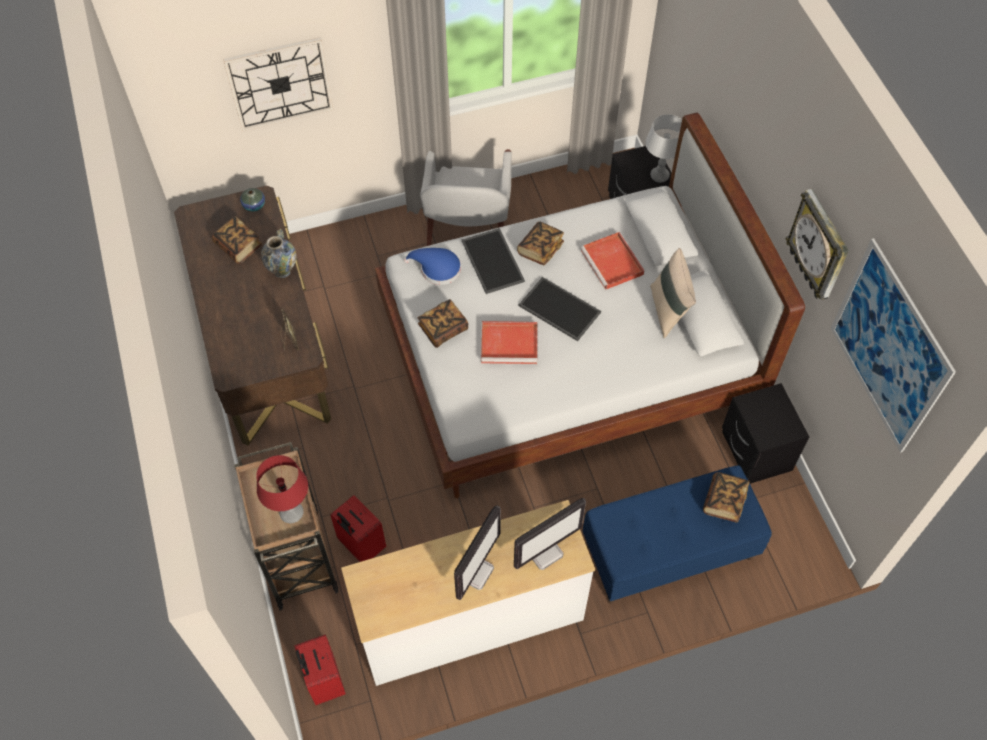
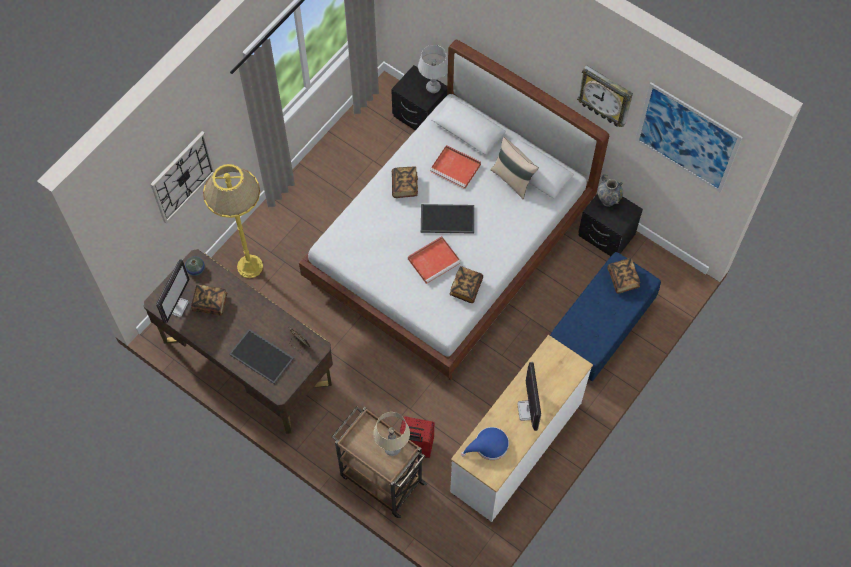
camera: 35 degrees left, 5 degrees up
red table lamp [256,455,308,523] -> beige table lamp [373,412,410,456]
vase [261,229,296,278] -> vase moved to [598,174,623,207]
red suitcase [294,635,346,705] -> none
blue hat [403,248,461,285] -> blue hat moved to [461,427,509,460]
book [418,299,468,348] -> book moved to [449,266,483,303]
white armchair [420,149,512,246] -> none
tray [462,228,525,294] -> tray moved to [229,329,294,384]
monitor [514,498,586,570] -> monitor moved to [156,259,190,324]
none -> yellow floor lamp [203,164,263,278]

